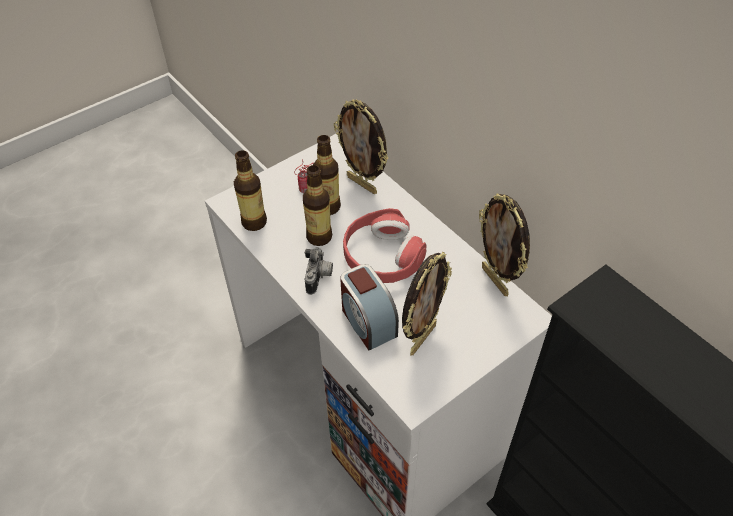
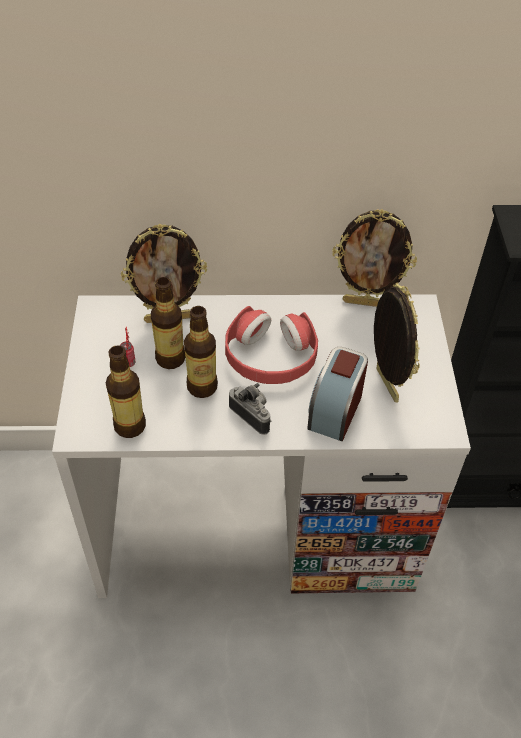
camera: 55 degrees left, 0 degrees up
alarm clock [340,264,399,350] -> alarm clock turned 105 degrees clockwise [307,347,368,441]

